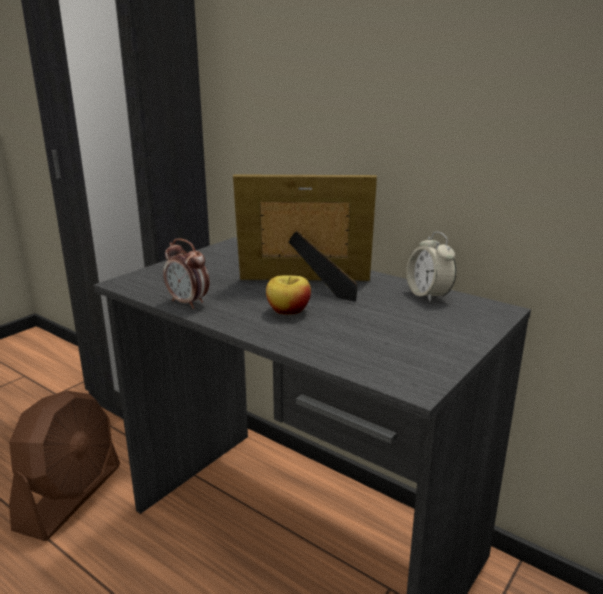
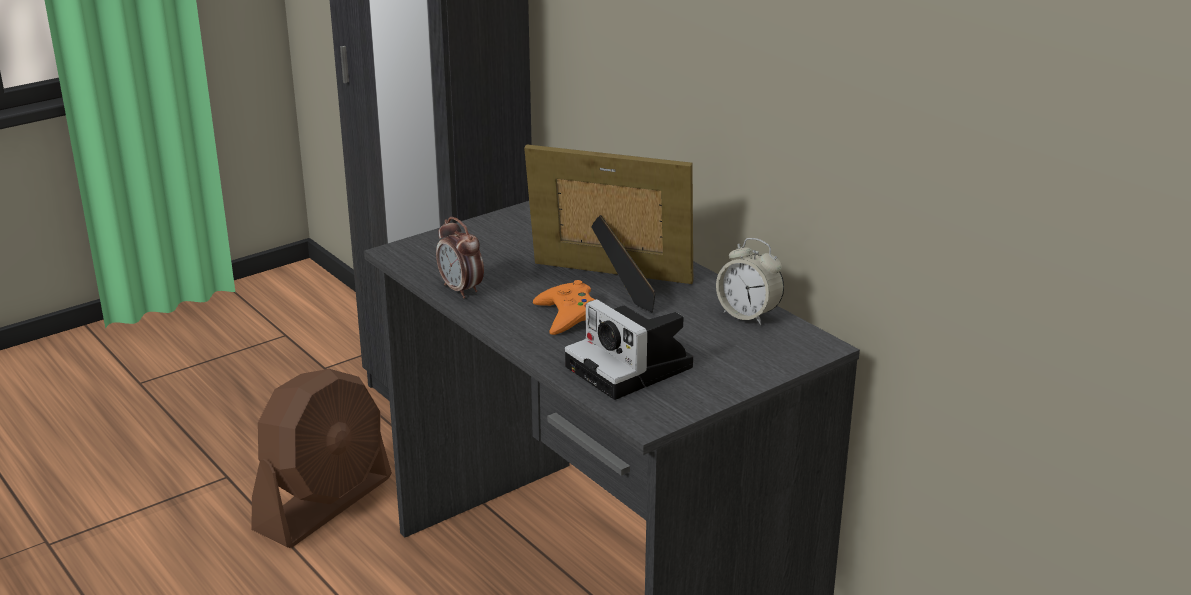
camera: 15 degrees right, 5 degrees up
apple [266,275,311,314] -> orange game controller [533,280,595,335]
alarm clock [406,232,456,303] -> alarm clock turned 45 degrees counterclockwise [716,238,784,325]
none -> camera [565,299,693,400]

